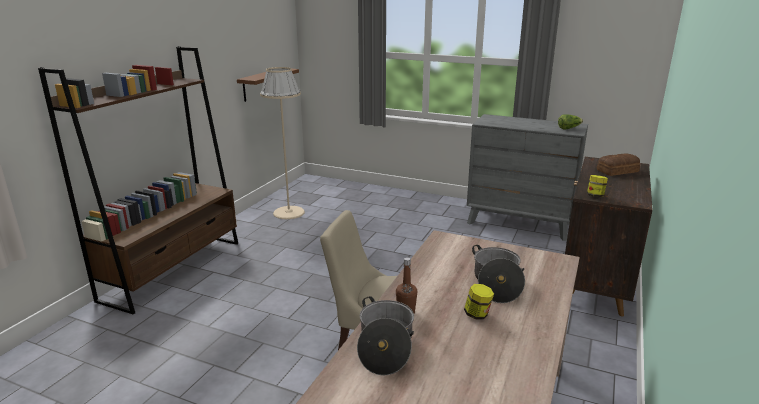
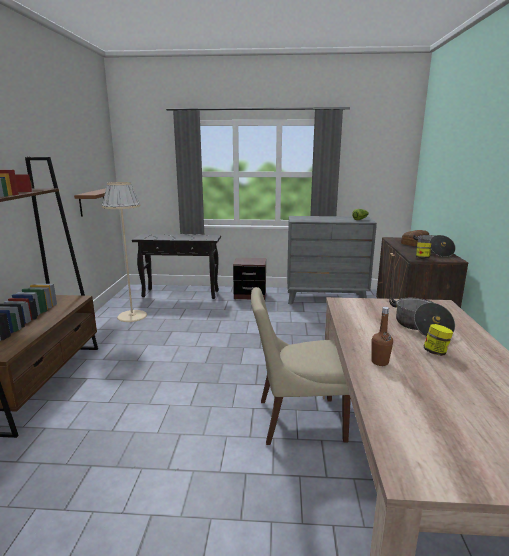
camera: 20 degrees left, 5 degrees down
cooking pot [357,296,414,376] -> cooking pot moved to [413,235,456,257]
none -> black console table [132,234,221,299]
none -> brown nightstand [233,258,266,300]

